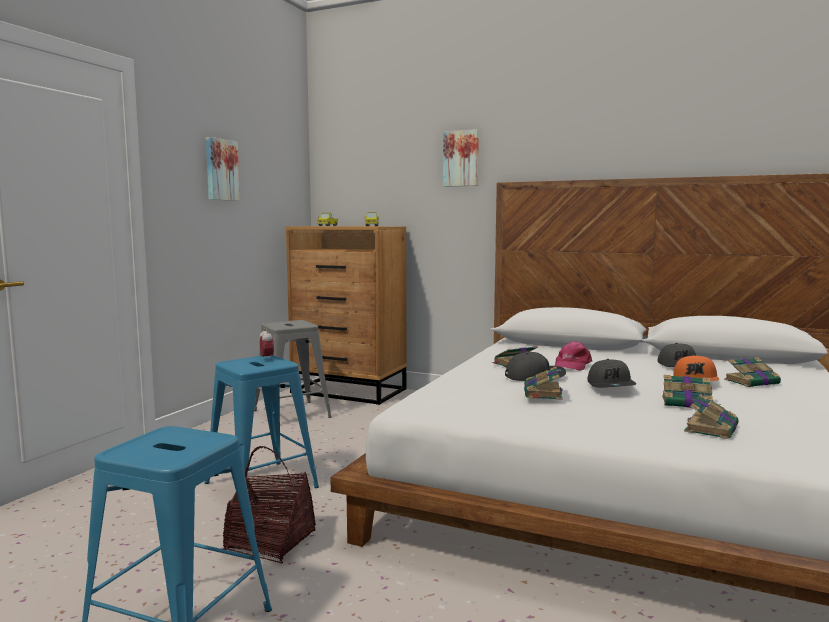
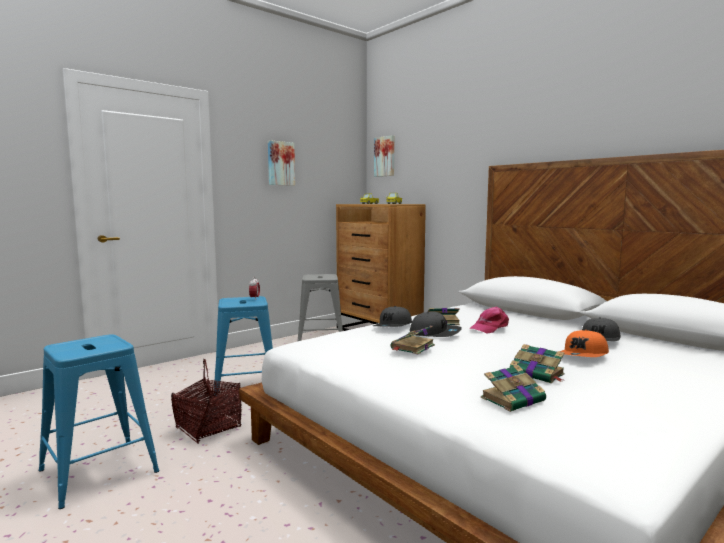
camera: 25 degrees right, 0 degrees up
picture [443,129,479,187] -> picture moved to [374,135,394,177]
grey cap [588,359,636,388] -> grey cap moved to [373,306,412,327]
book [724,357,781,387] -> none

